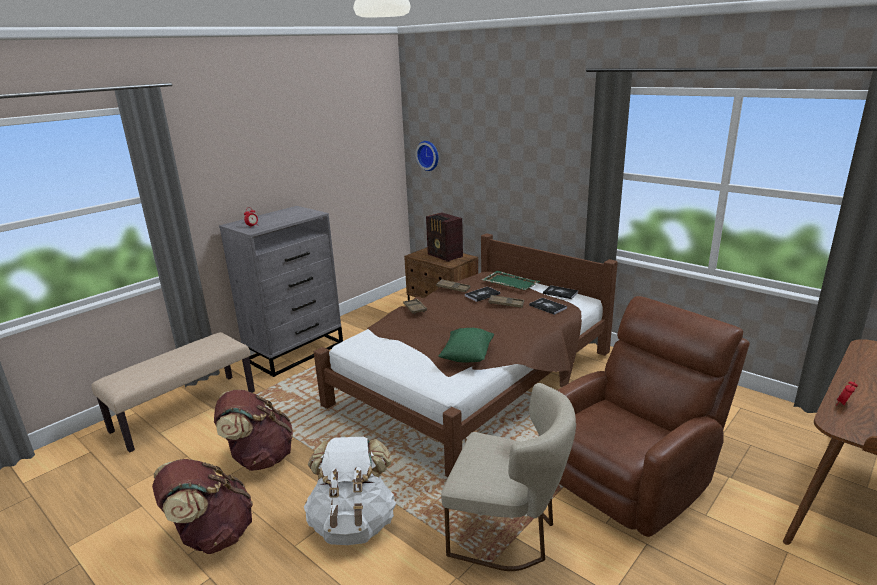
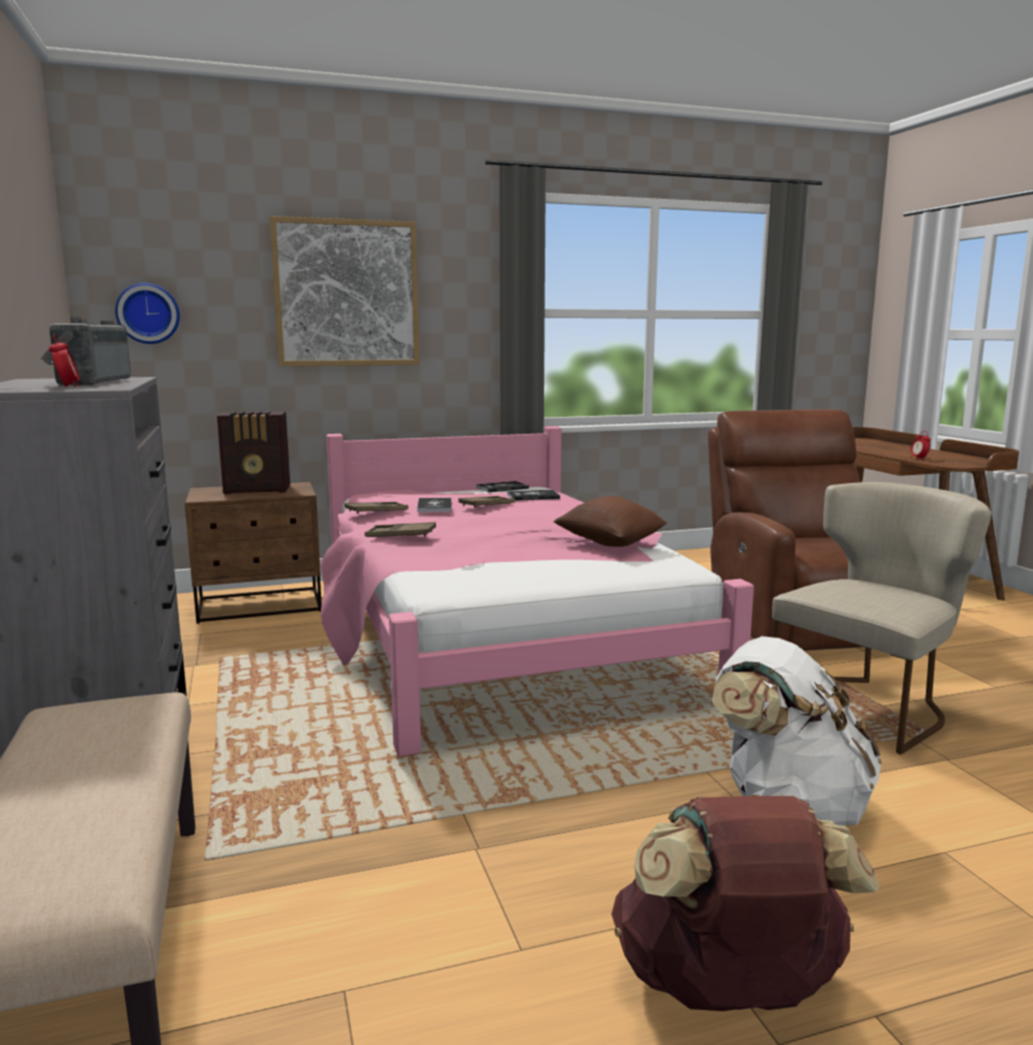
camera: 60 degrees left, 10 degrees down
brown backpack [214,389,293,471] -> none
brown bed [314,233,618,477] -> pink bed [321,426,754,757]
green pillow [438,328,494,362] -> brown pillow [553,496,667,547]
green tray [481,271,541,291] -> none
none -> radio [41,317,131,385]
none -> picture [269,216,419,366]

